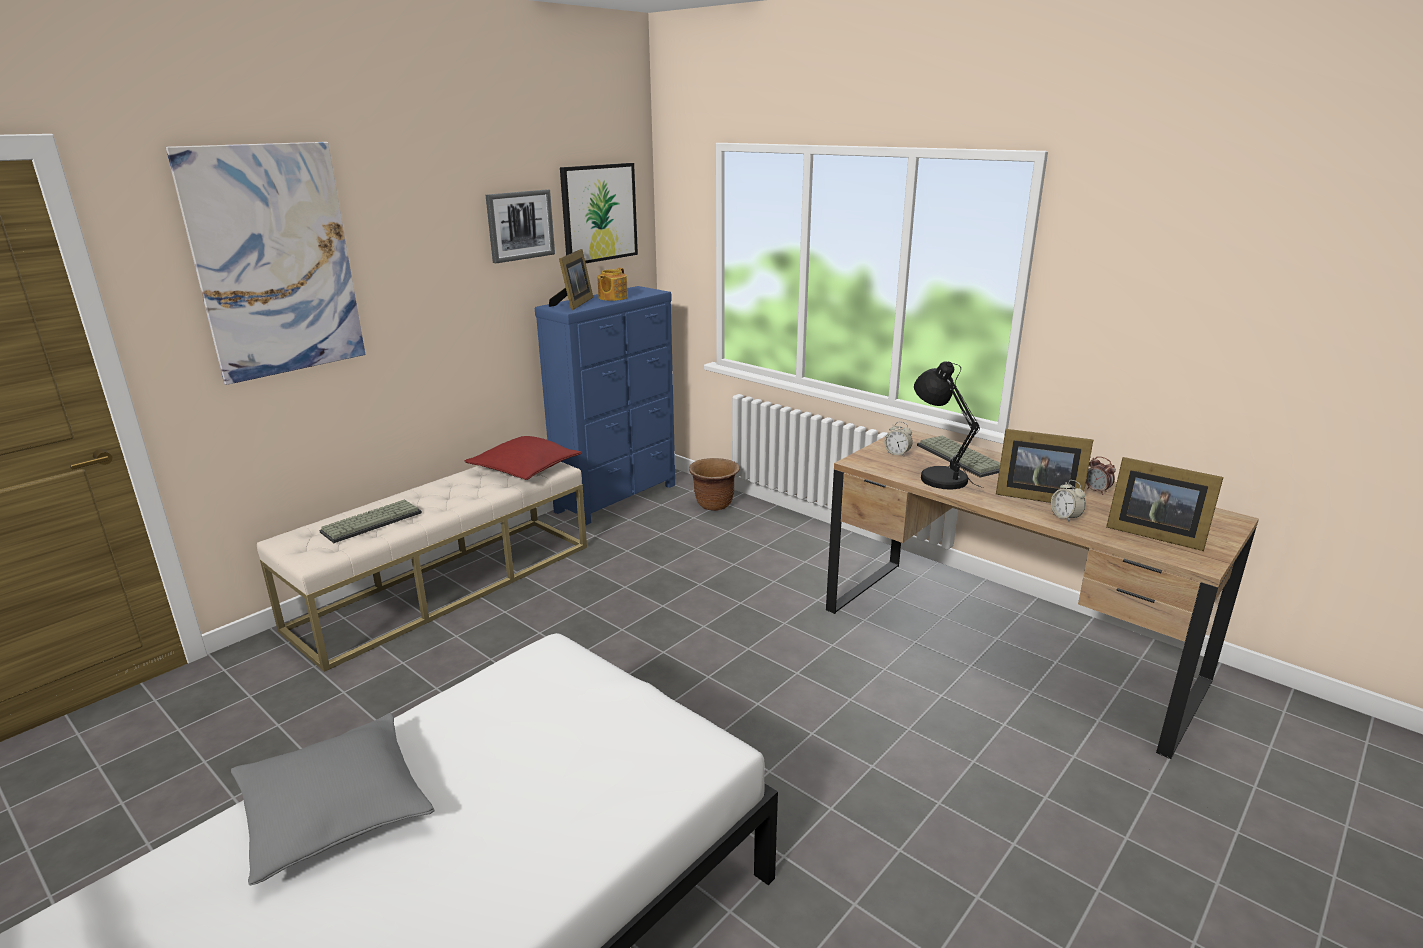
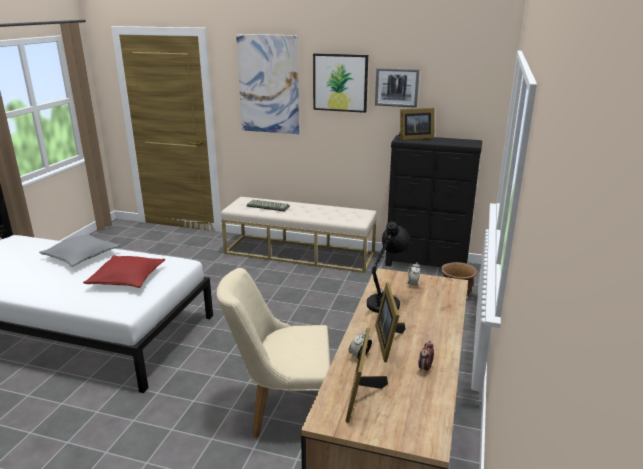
camera: 65 degrees right, 0 degrees up
red pillow [465,436,582,480] -> red pillow moved to [83,255,165,288]
blue dresser [535,286,675,525] -> black dresser [385,135,482,267]
picture [560,163,638,263] -> picture moved to [313,53,368,113]
teapot [597,268,628,301] -> none
keyboard [917,436,1000,477] -> none
none -> beige chair [217,268,330,438]

